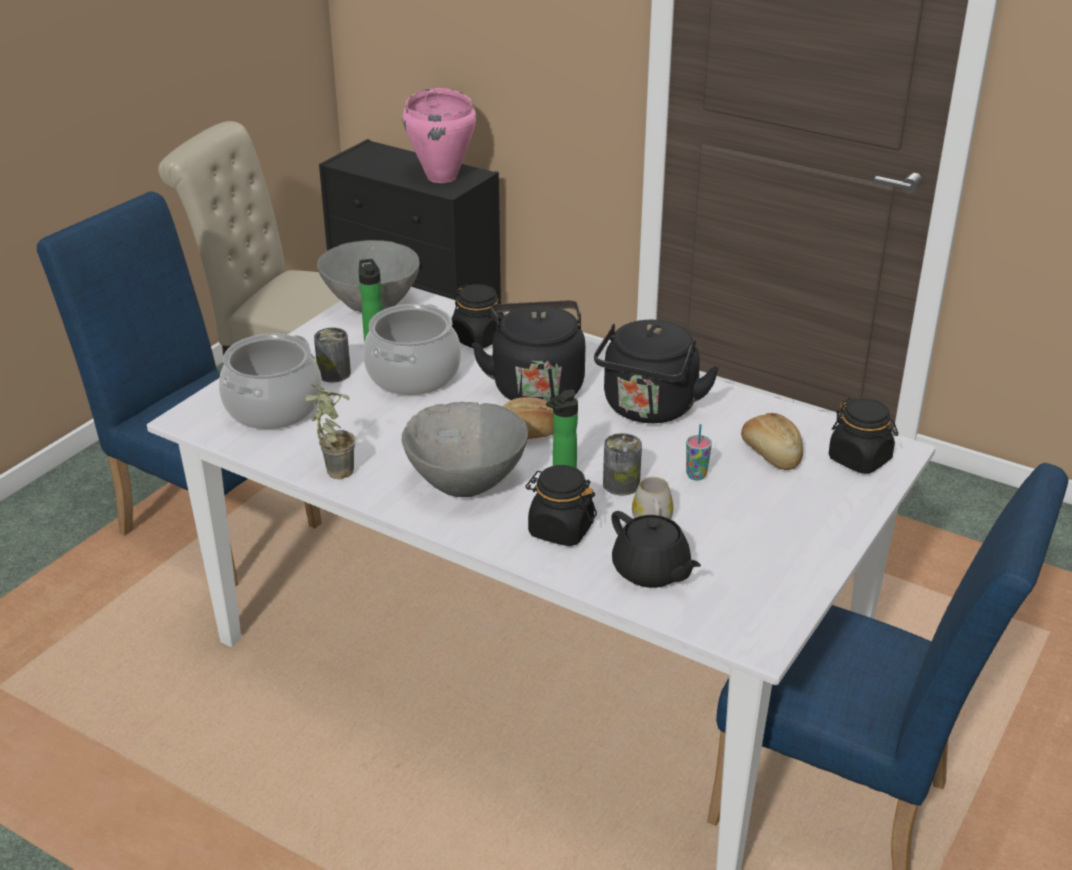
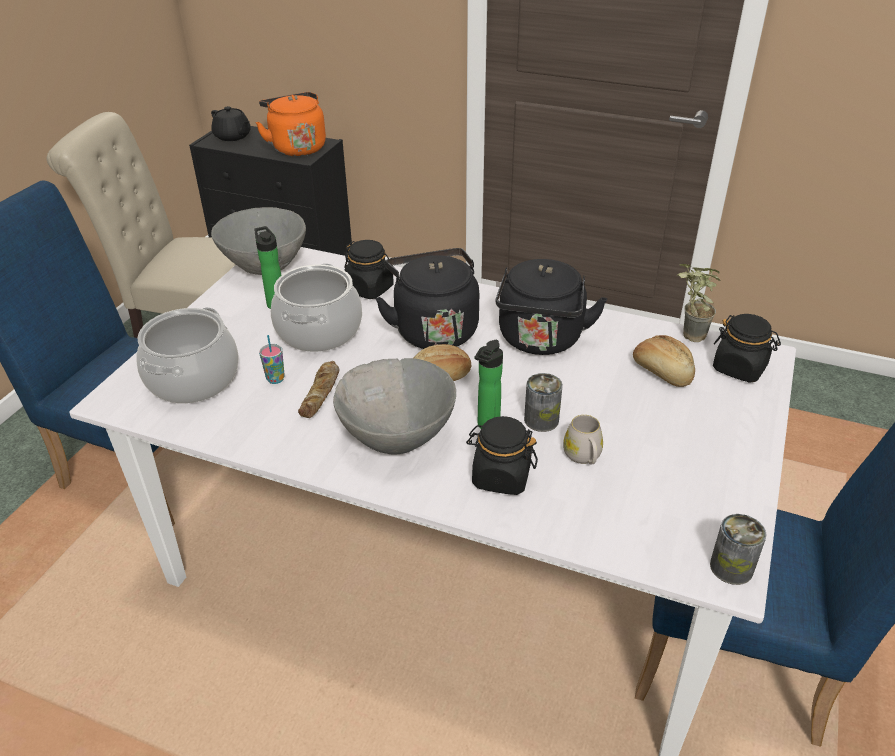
camera: 10 degrees left, 5 degrees up
potted plant [305,385,356,479] -> potted plant moved to [677,264,721,342]
can [314,328,351,382] -> can moved to [710,514,766,585]
pink cooking pot [402,88,477,183] -> orange kettle [256,92,326,156]
black teapot [611,511,701,588] -> black teapot moved to [211,106,251,141]
cup [686,424,712,481] -> cup moved to [259,335,285,384]
none -> bread [298,361,339,418]

